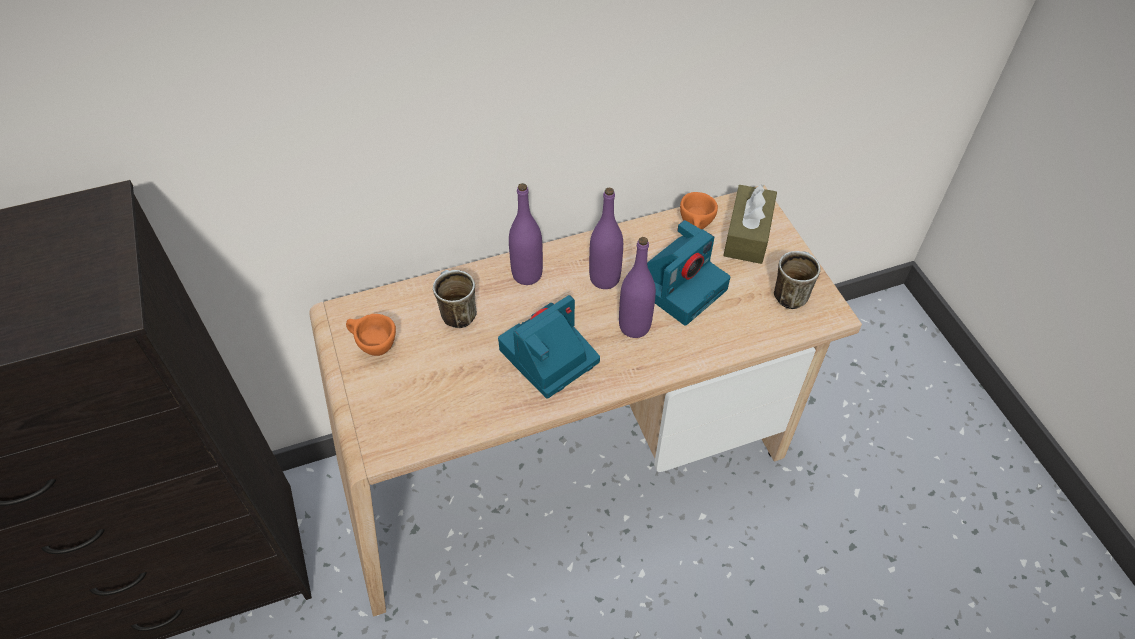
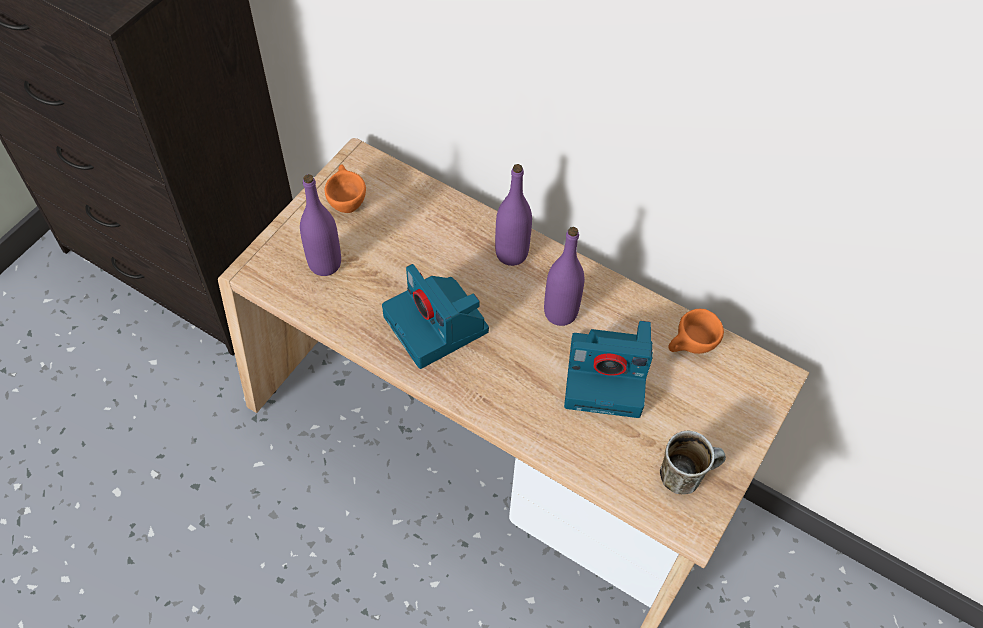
camera: 50 degrees right, 5 degrees up
mug [433,270,477,328] -> none
camera [498,295,600,399] -> camera turned 135 degrees counterclockwise [382,264,489,369]
purple bottle [619,237,656,338] -> purple bottle moved to [300,174,341,276]
brown tissue box [723,184,777,264] -> none

